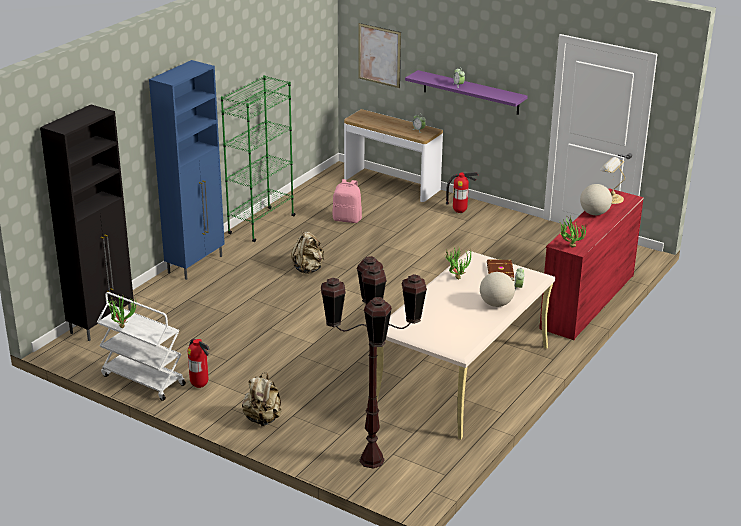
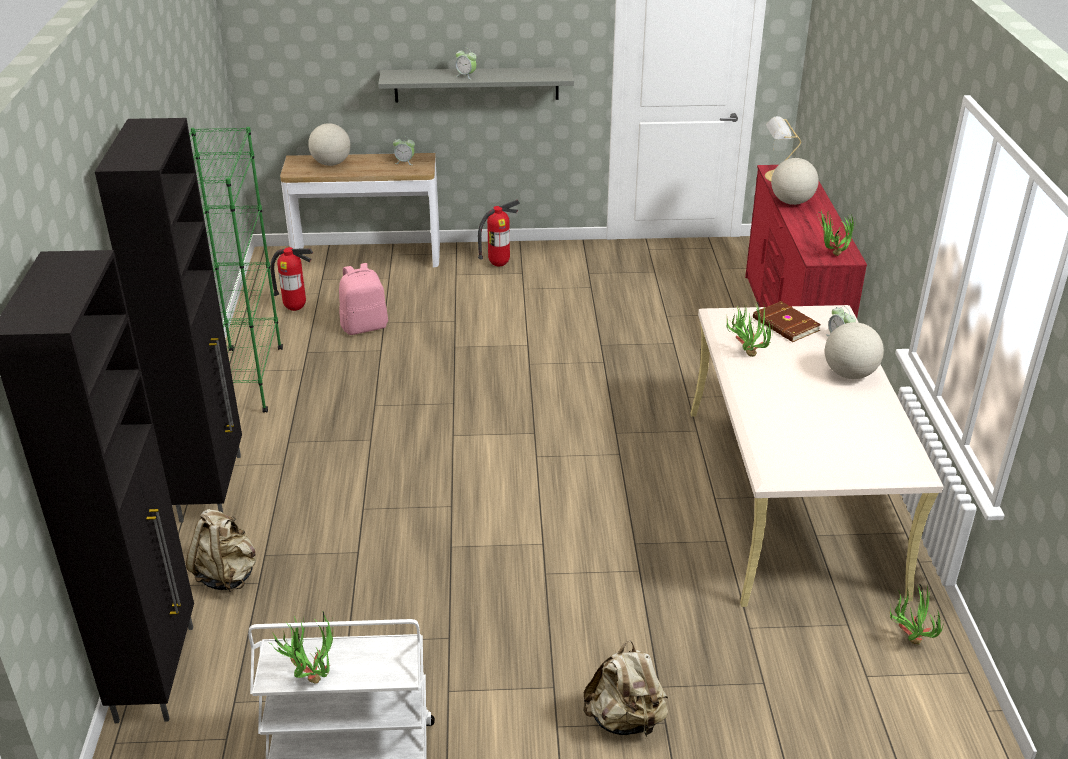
camera: 35 degrees left, 5 degrees up
blue cabinet [149,60,225,280] -> black cabinet [95,118,242,523]
fire extinguisher [188,339,210,388] -> fire extinguisher moved to [270,247,313,311]
beige backpack [291,230,324,274] -> beige backpack moved to [186,509,256,592]
brown floor lamp [321,256,427,469] -> none
picture [358,23,401,88] -> none
purple shelf [405,70,528,115] -> grey shelf [378,67,574,102]
none -> globe [308,123,351,166]
none -> potted plant [890,584,944,644]

